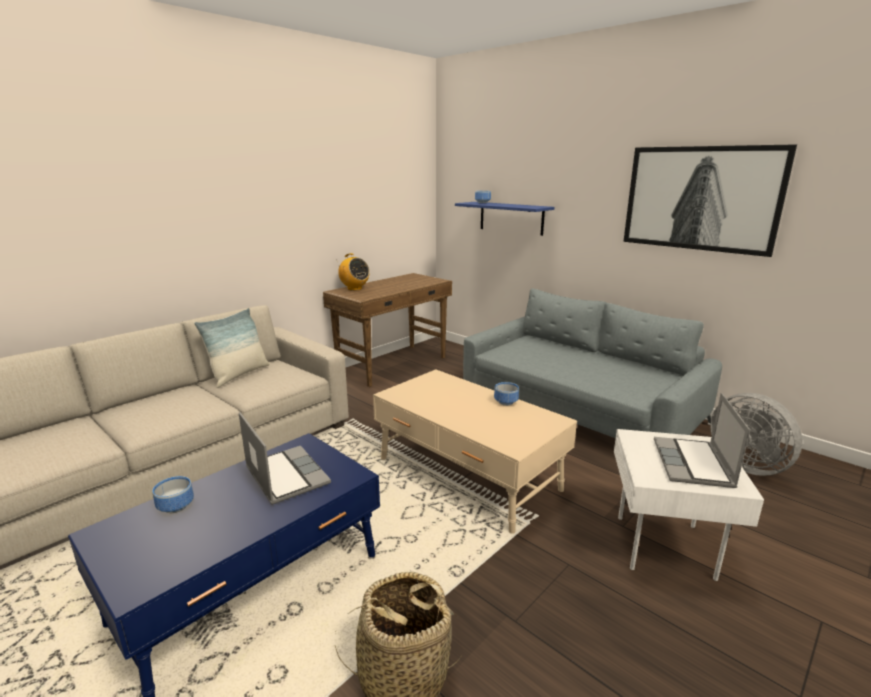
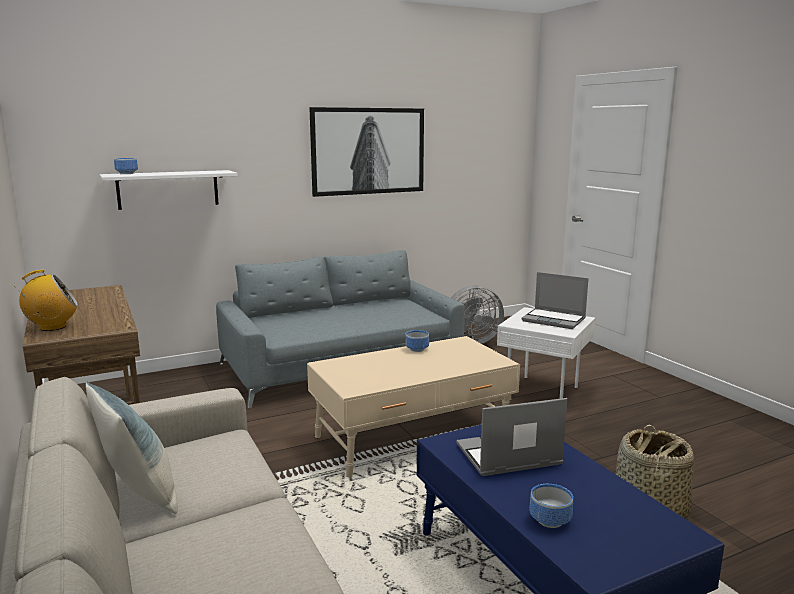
camera: 70 degrees left, 5 degrees down
blue shelf [455,202,554,236] -> white shelf [100,170,238,210]

